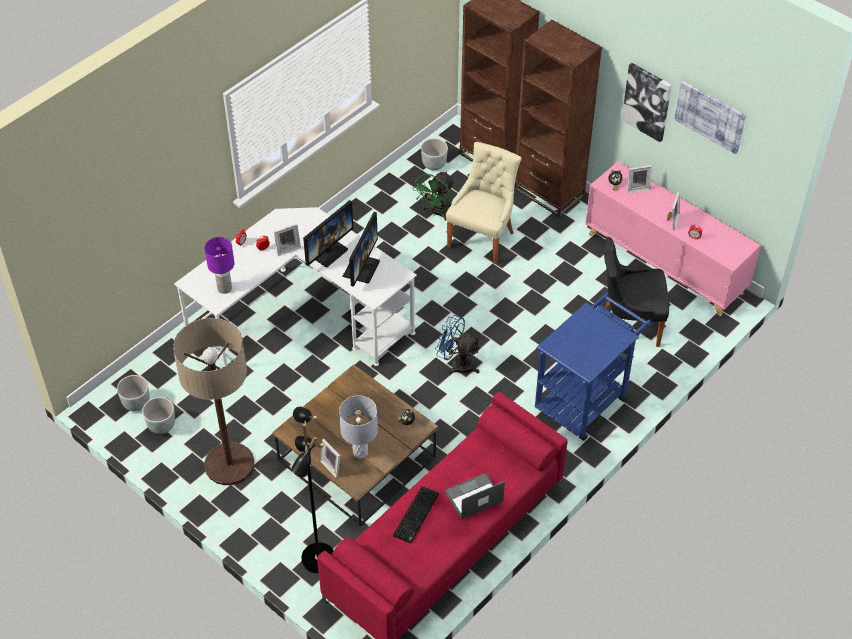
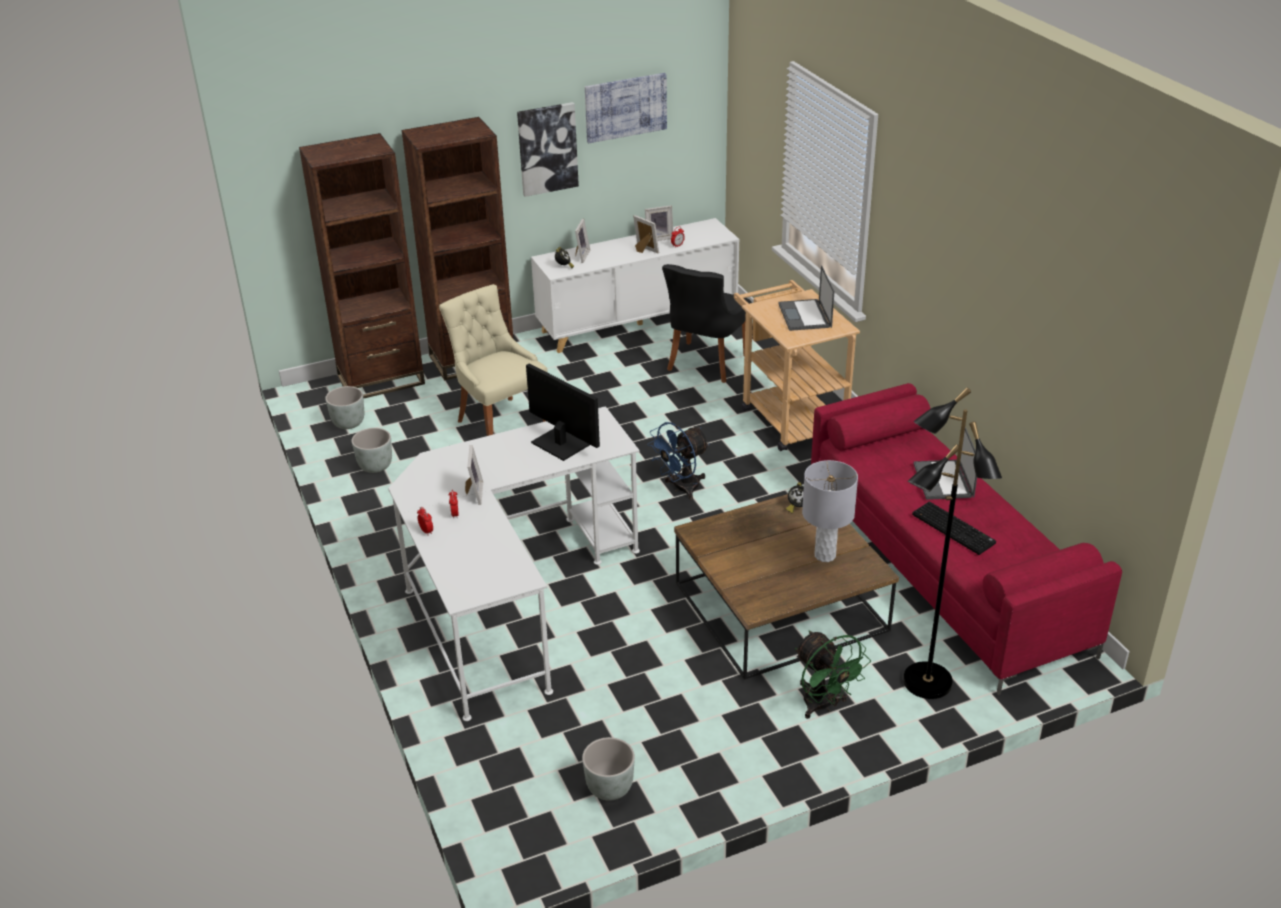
camera: 65 degrees left, 15 degrees down
grey planter [117,375,150,412] -> grey planter moved to [352,428,392,473]
floor lamp [173,318,254,485] -> none
purple table lamp [205,237,234,294] -> none
monitor [303,200,353,267] -> none
picture frame [320,439,341,478] -> picture frame moved to [645,205,673,241]
green fan [414,172,454,221] -> green fan moved to [795,631,871,719]
blue cart [535,293,651,441] -> beige cart [734,280,860,451]
pink cabinet [585,161,761,316] -> white cabinet [531,218,739,353]
none -> laptop [778,265,835,331]

